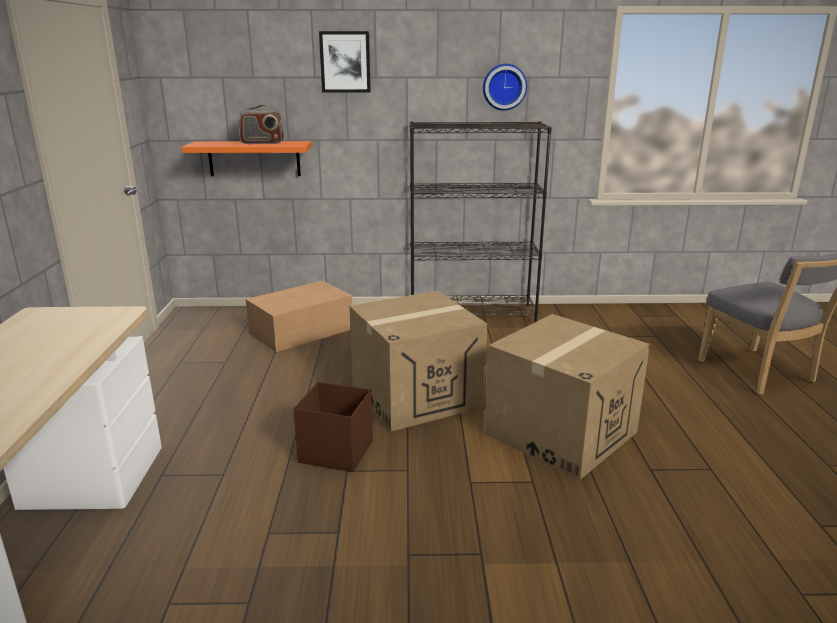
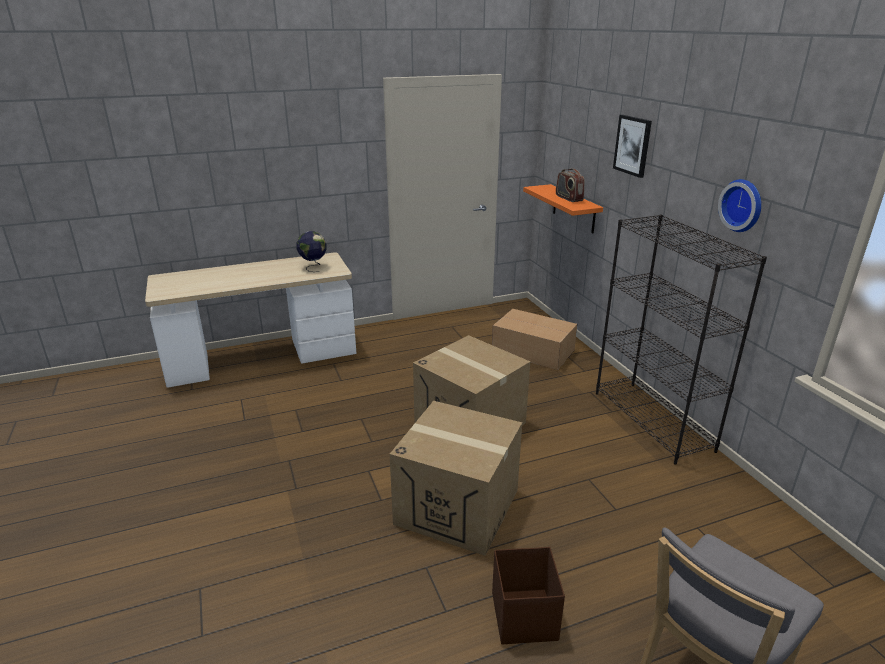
camera: 70 degrees right, 5 degrees up
brown storage box [294,382,373,472] -> brown storage box moved to [492,547,565,644]
none -> globe [296,231,326,272]

